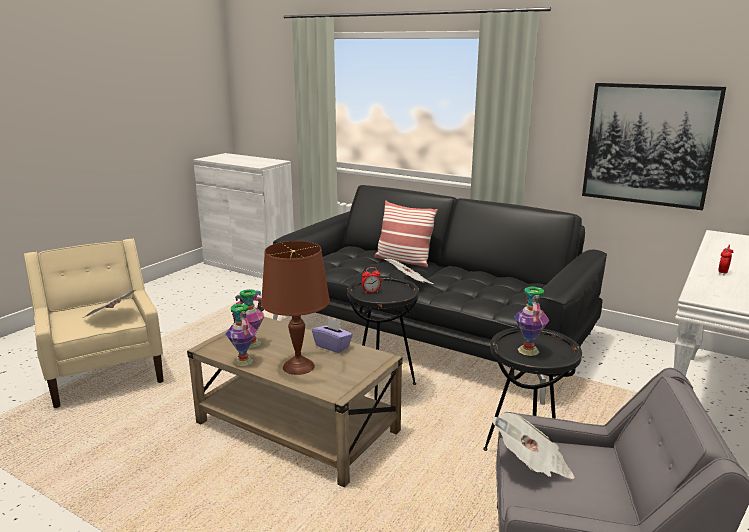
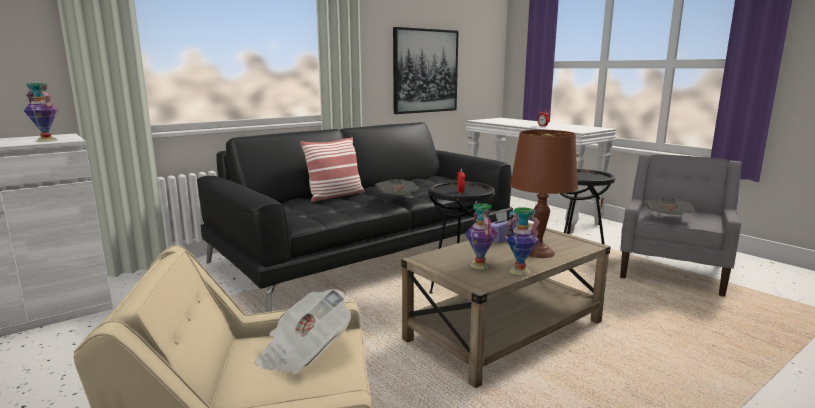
camera: 70 degrees left, 5 degrees down
vase [514,286,549,356] -> vase moved to [24,83,58,142]

